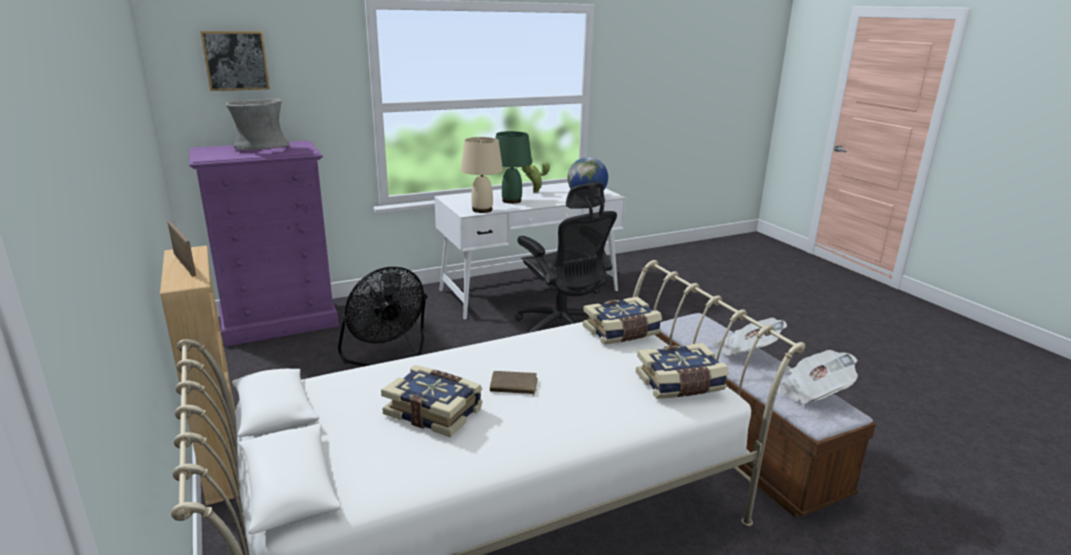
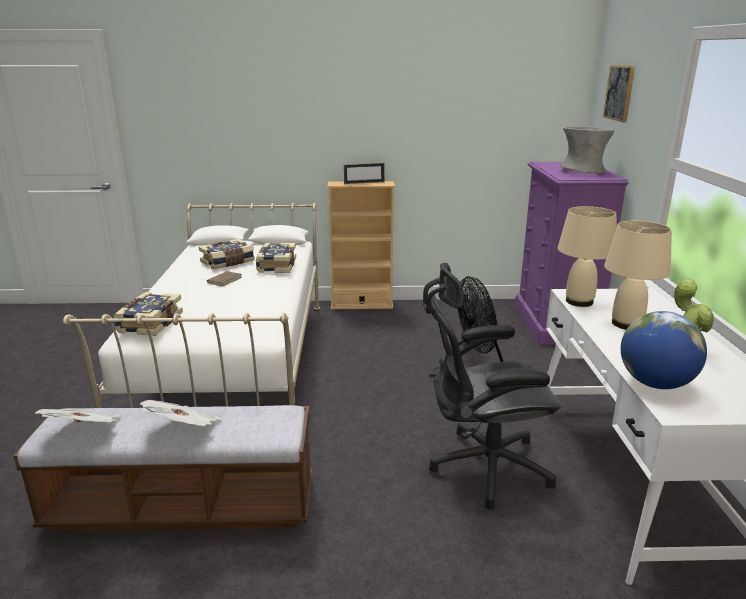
camera: 115 degrees right, 0 degrees up
green table lamp [496,131,532,204] -> beige table lamp [604,221,672,330]
book [583,296,662,345] -> book moved to [256,243,296,273]

